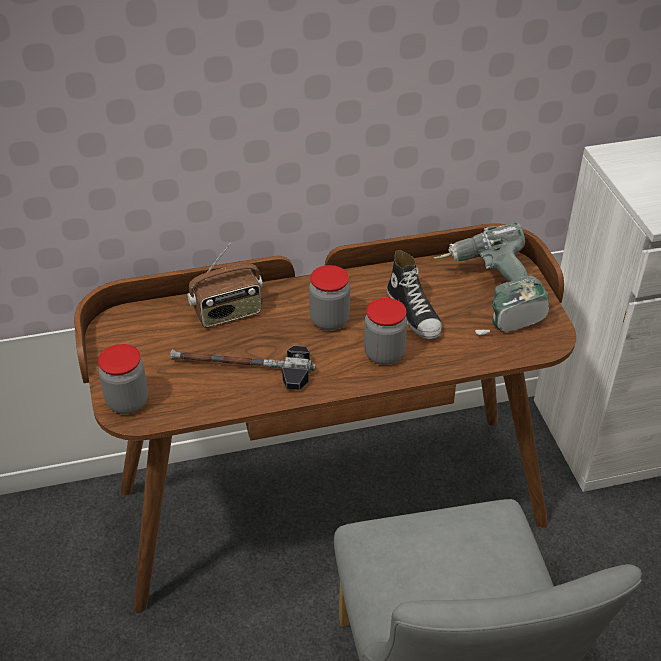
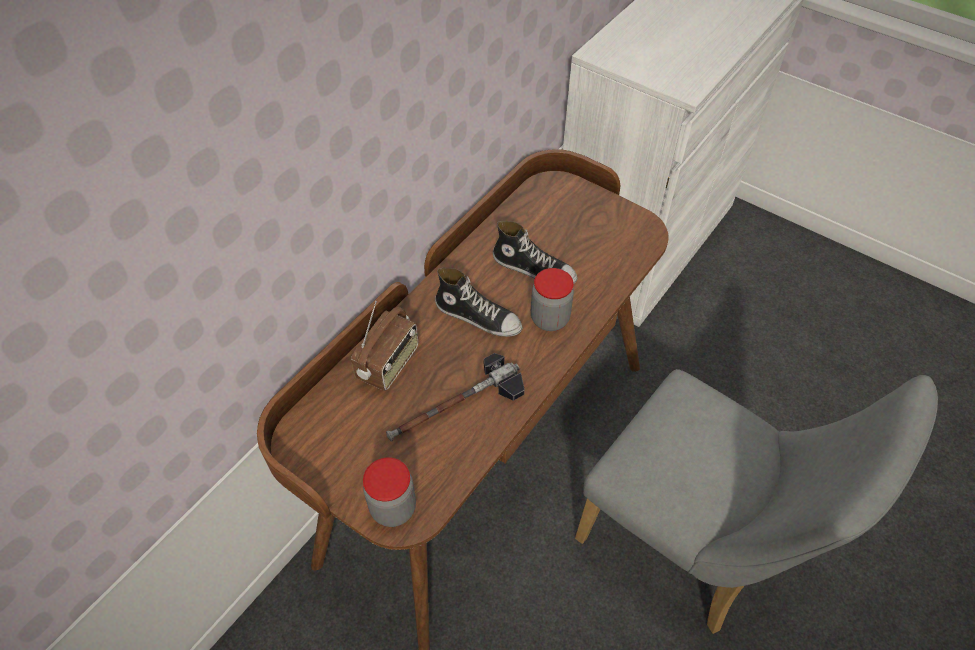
camera: 40 degrees left, 10 degrees up
jar [309,265,350,330] -> shoe [435,268,522,337]
power drill [434,221,550,336] -> none

